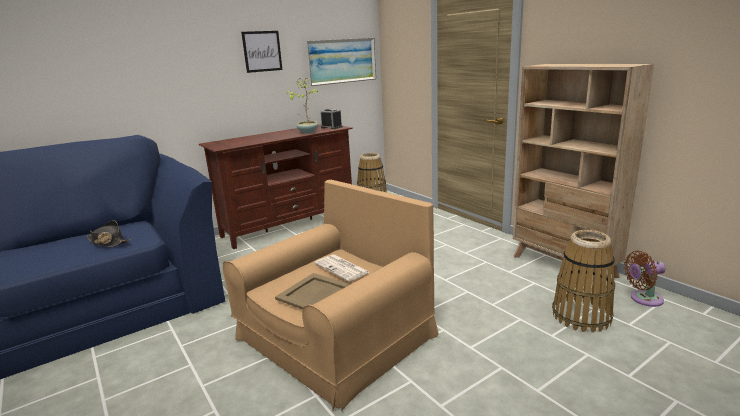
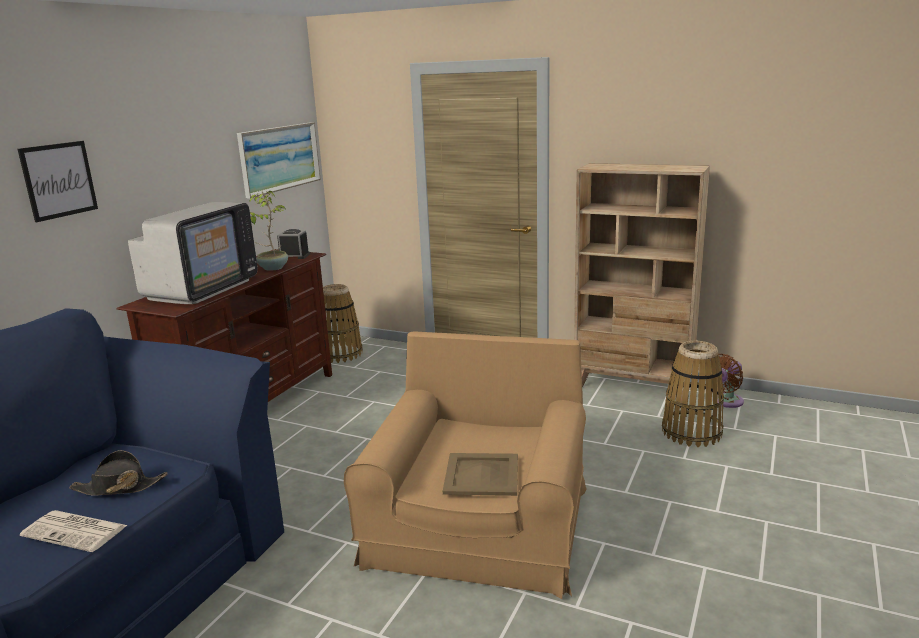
camera: 30 degrees left, 0 degrees up
picture [241,31,283,73] -> picture moved to [18,141,98,222]
newspaper [315,255,369,282] -> newspaper moved to [20,510,128,552]
none -> television [128,202,258,304]

